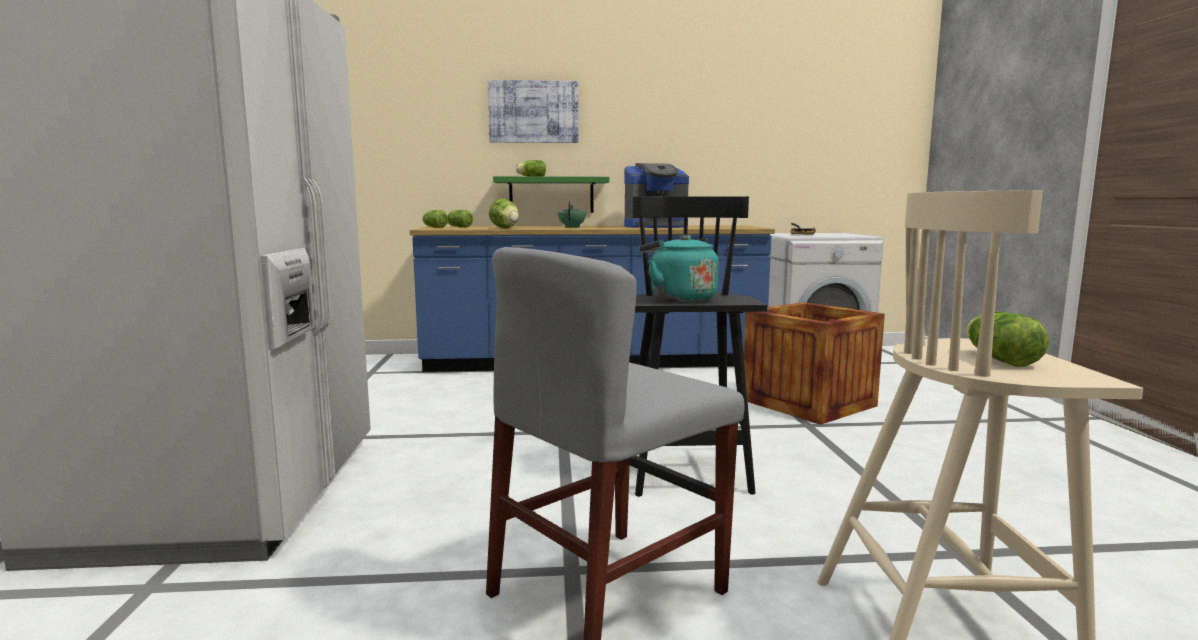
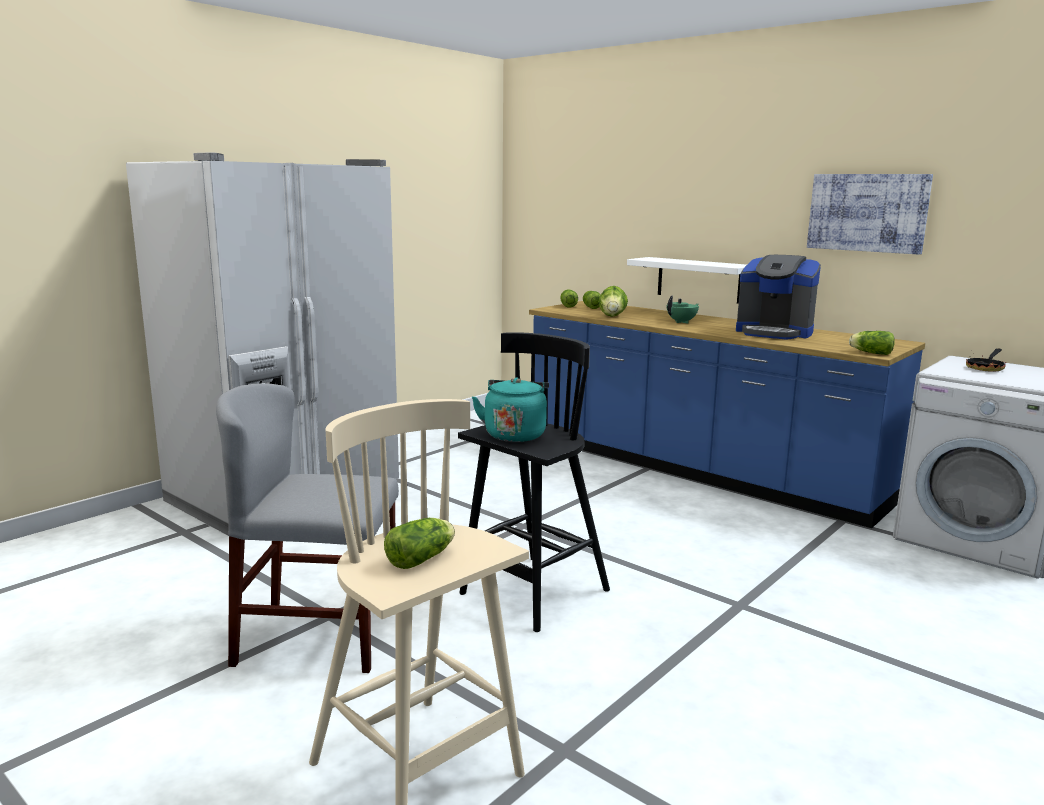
camera: 45 degrees right, 5 degrees up
picture [488,80,578,143] -> picture moved to [807,174,933,255]
green shelf [493,176,609,213] -> white shelf [627,257,746,304]
lettuce [516,160,546,176] -> lettuce moved to [849,331,895,355]
crate [744,302,885,425] -> none

